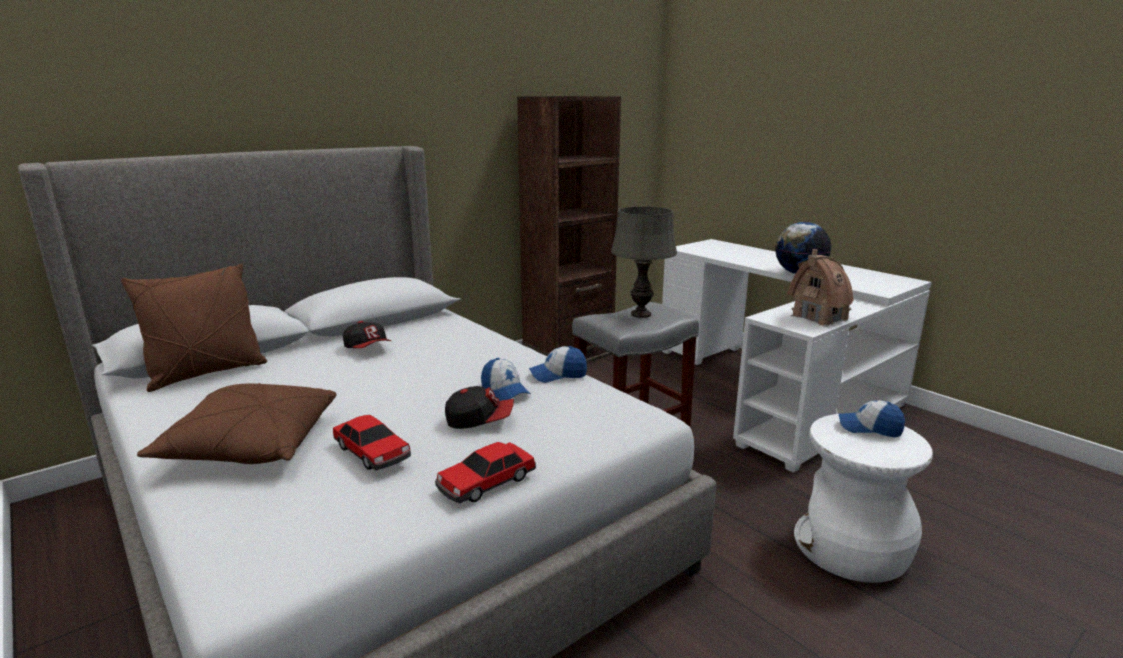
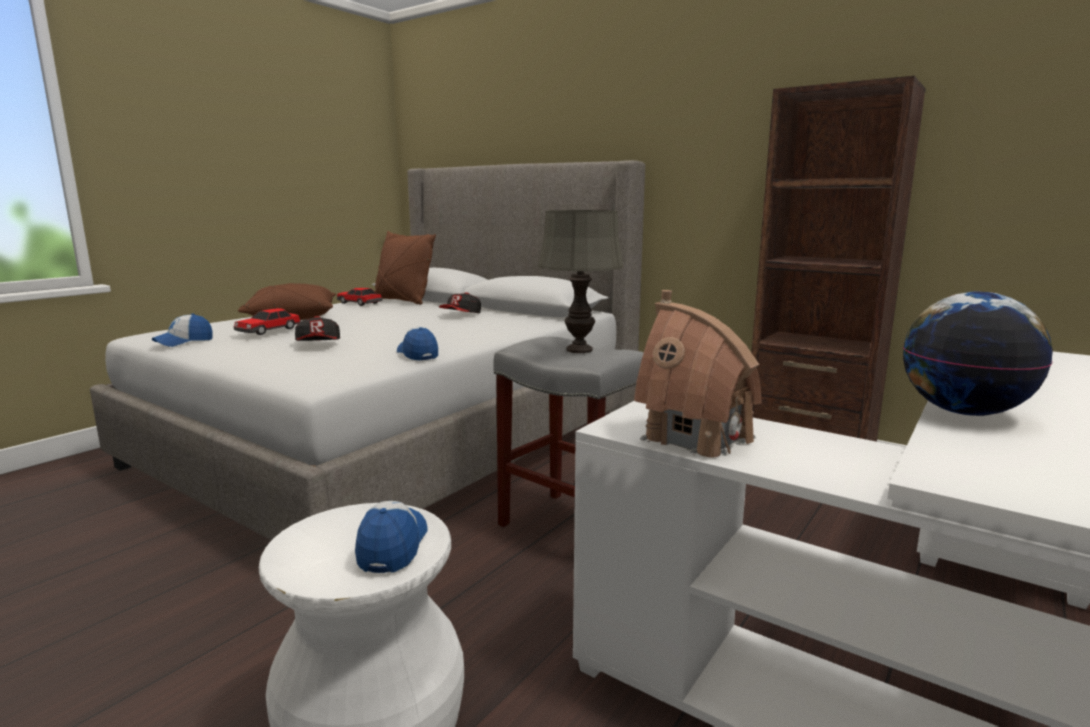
camera: 75 degrees right, 5 degrees down
toy car [435,442,536,503] -> toy car moved to [337,288,382,306]
cap [481,358,530,401] -> cap moved to [152,314,213,347]

